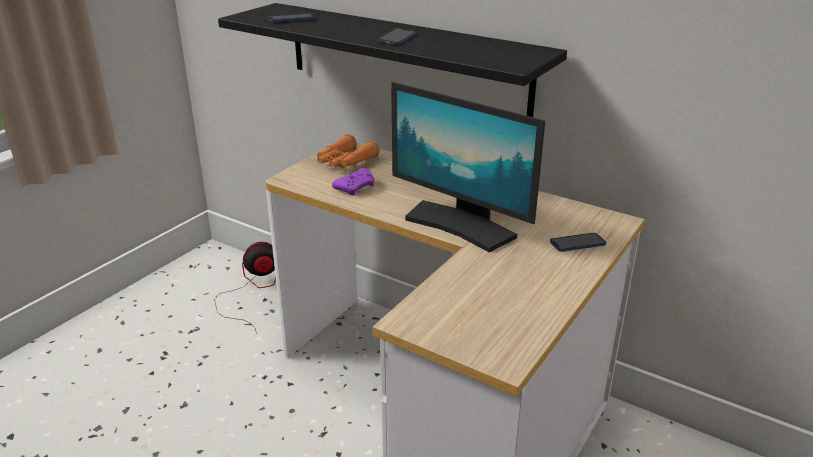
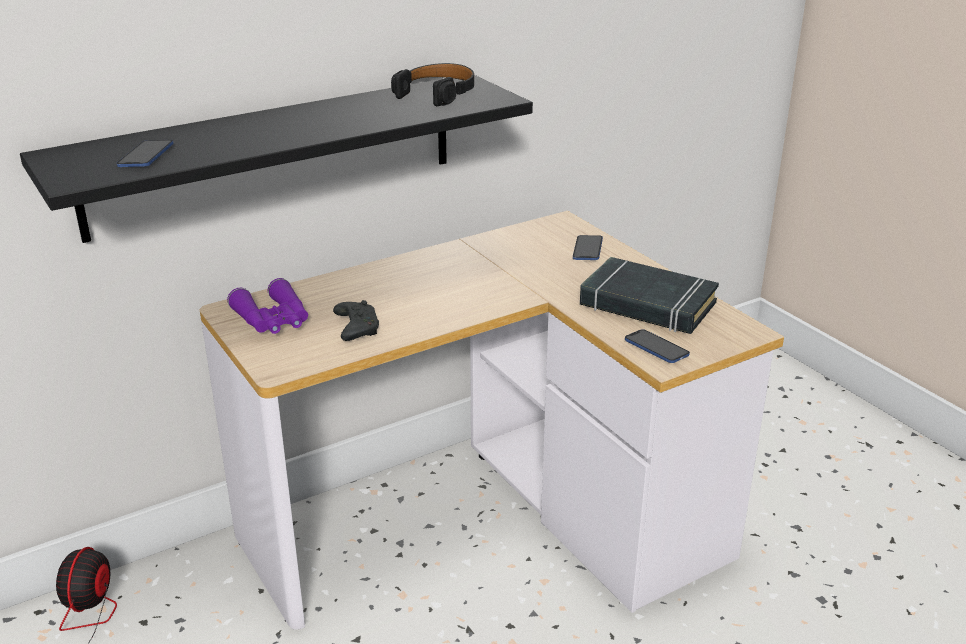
camera: 65 degrees left, 0 degrees up
orange binoculars [317,134,380,168] -> purple binoculars [227,278,308,334]
purple game controller [332,168,374,196] -> black game controller [333,300,379,341]
phone [378,28,416,45] -> phone moved to [625,329,690,363]
monitor [391,82,545,252] -> none
none -> black headphones [391,63,474,106]
none -> black book [580,257,719,334]

